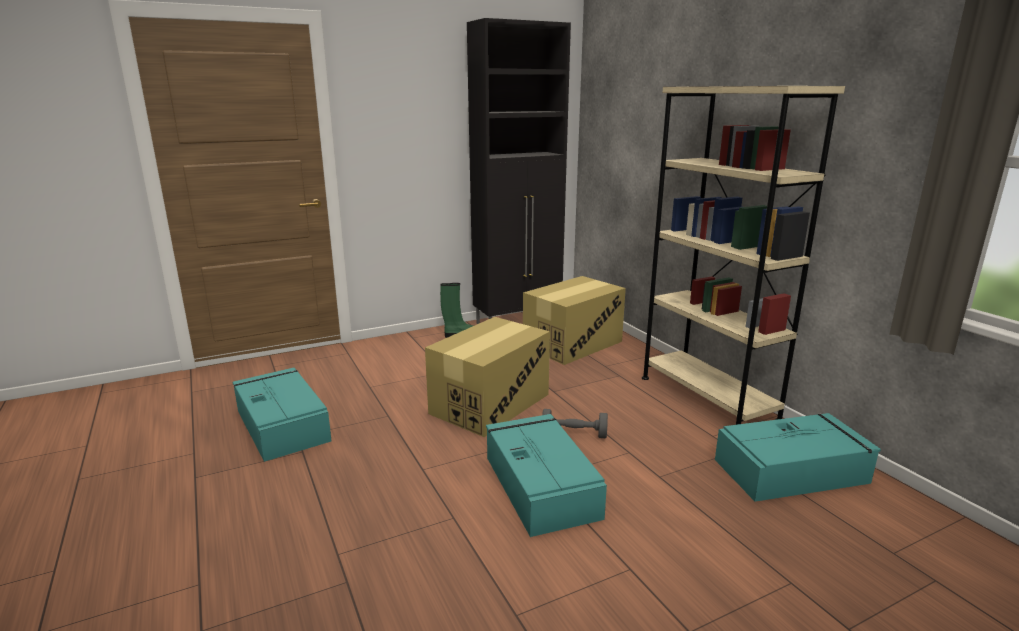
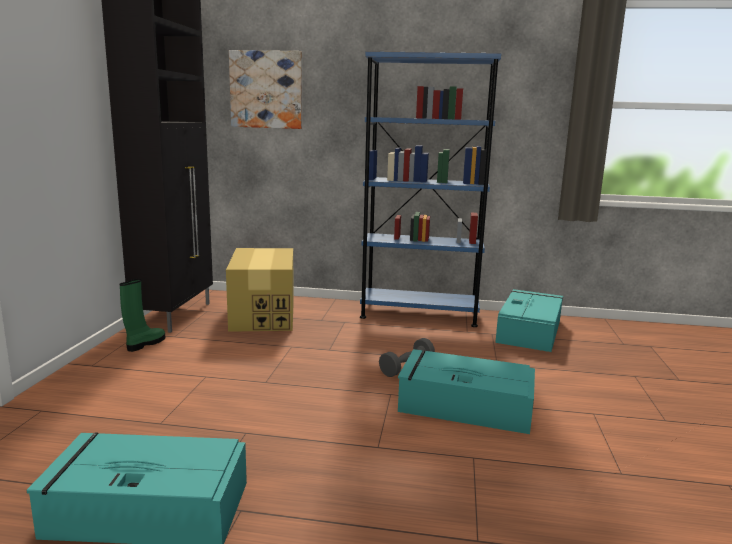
camera: 55 degrees left, 5 degrees down
cardboard box [425,317,550,437] -> none
beige bookcase [642,86,845,425] -> blue bookcase [360,51,501,327]
none -> picture [229,50,302,129]

